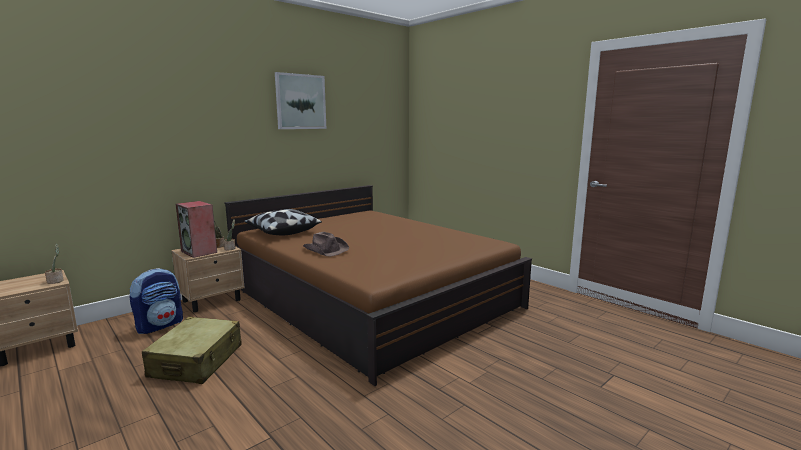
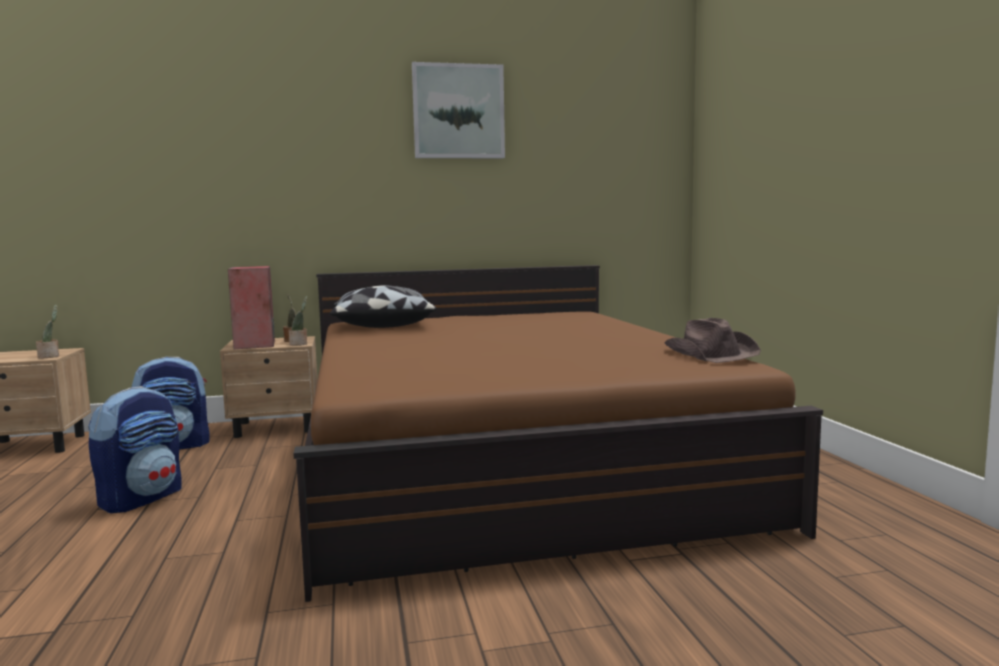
camera: 30 degrees right, 5 degrees down
beige suitcase [142,317,242,384] -> backpack [88,386,182,513]
brown hat [303,232,349,257] -> brown hat moved to [665,318,761,363]

